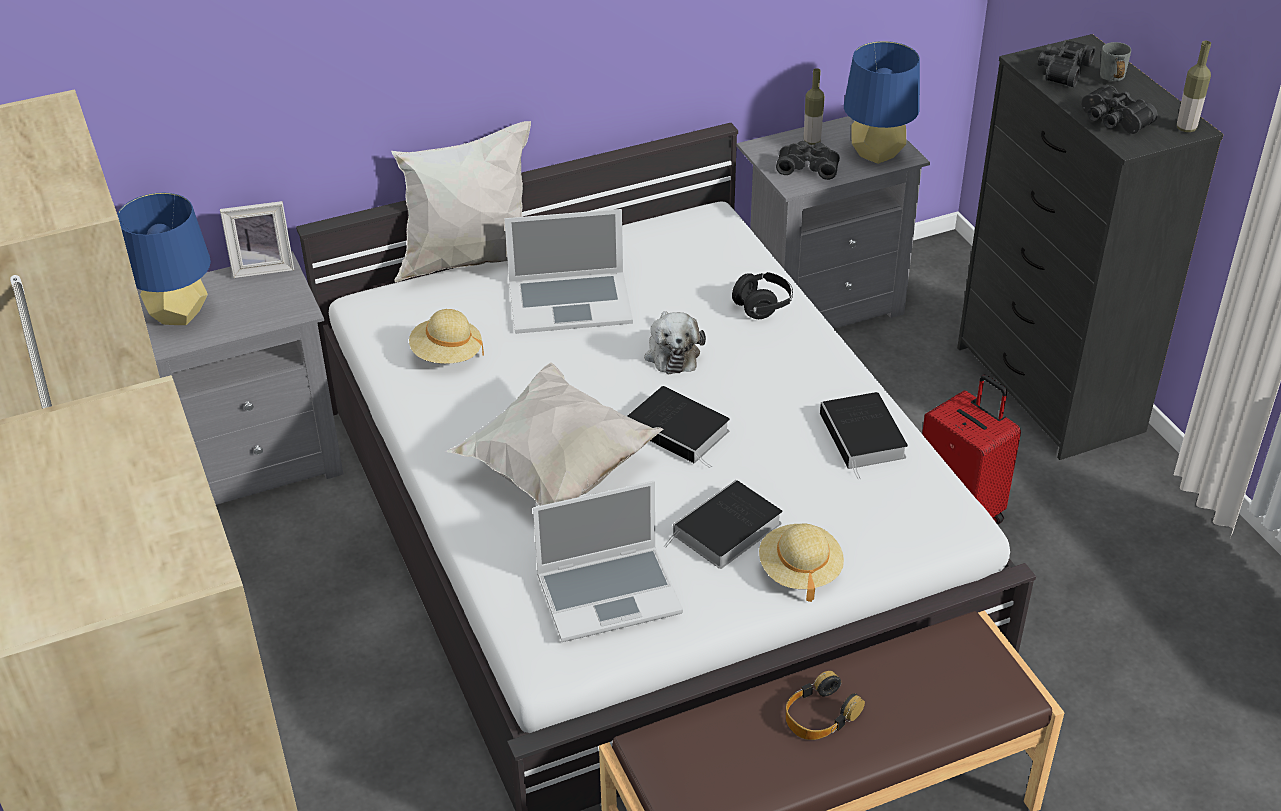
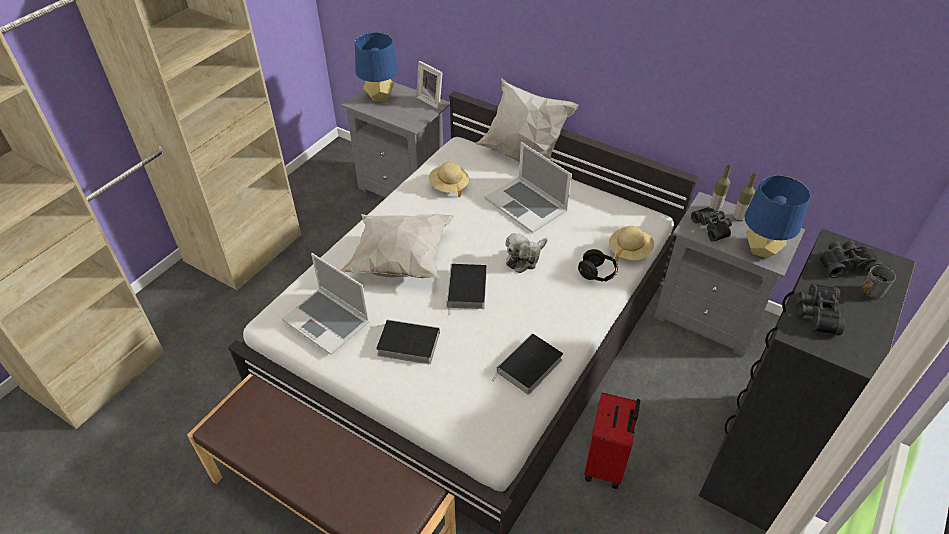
camera: 55 degrees right, 5 degrees up
beige hat [759,524,844,602] -> beige hat moved to [609,226,654,262]
headphones [786,671,865,740] -> none
bottle [1177,41,1211,132] -> bottle moved to [709,164,731,212]

